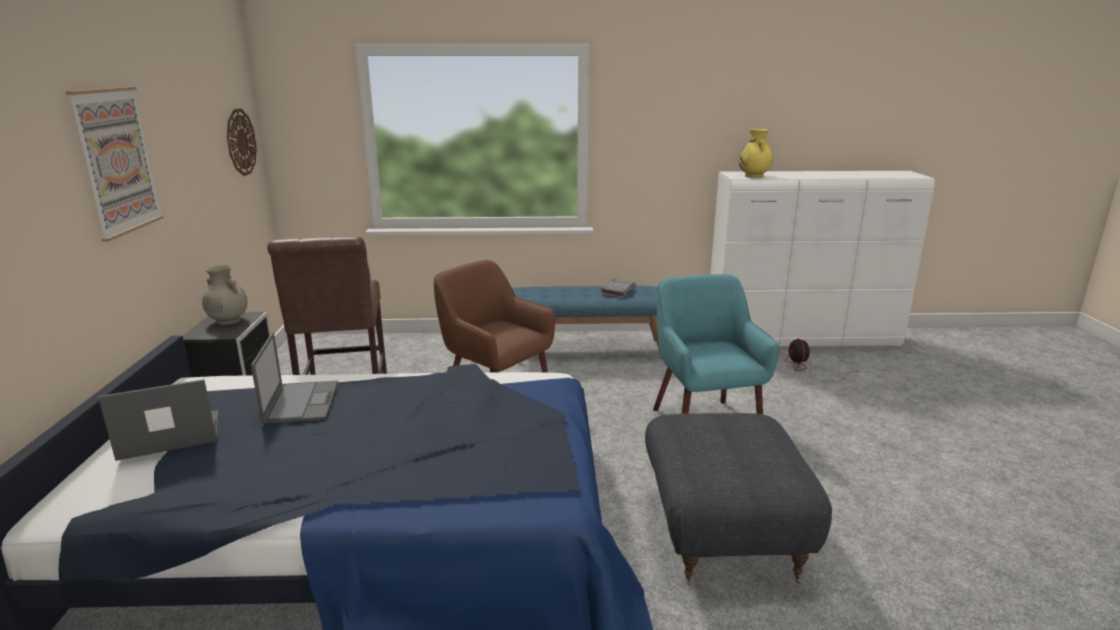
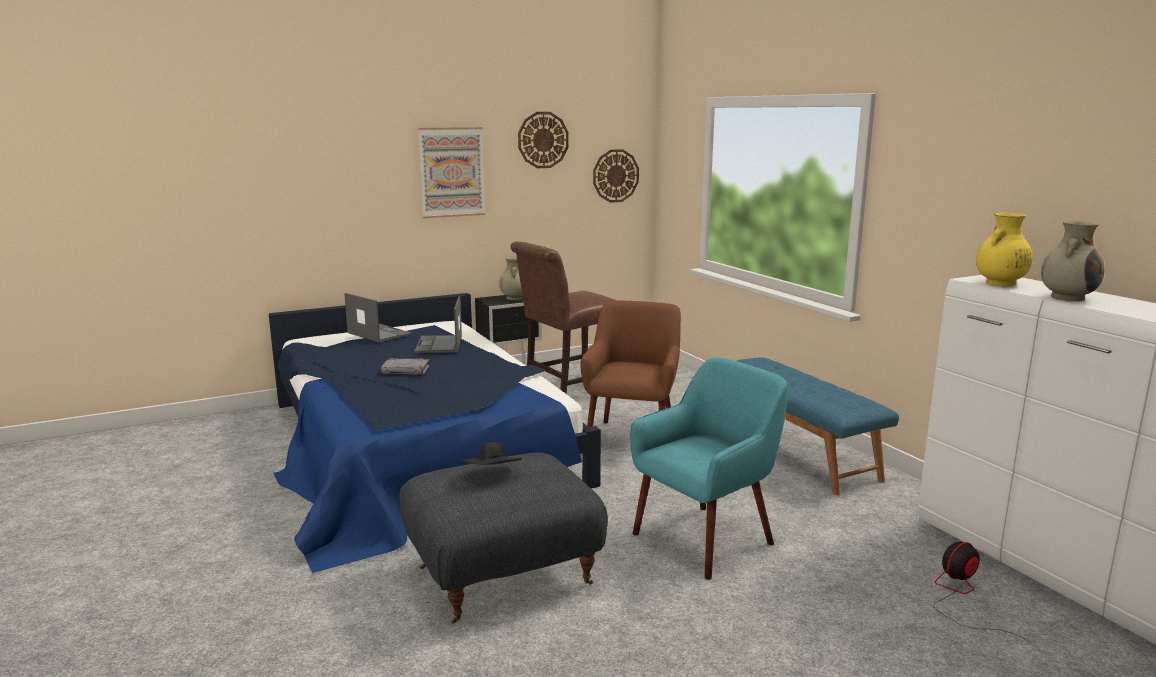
camera: 65 degrees right, 5 degrees down
laptop [251,332,338,424] -> laptop turned 120 degrees clockwise [414,296,462,353]
grey book [600,279,636,298] -> grey book moved to [381,358,429,375]
none -> black hat [461,442,522,465]
none -> wall clock [518,112,569,168]
none -> beige vase [1041,221,1104,301]

